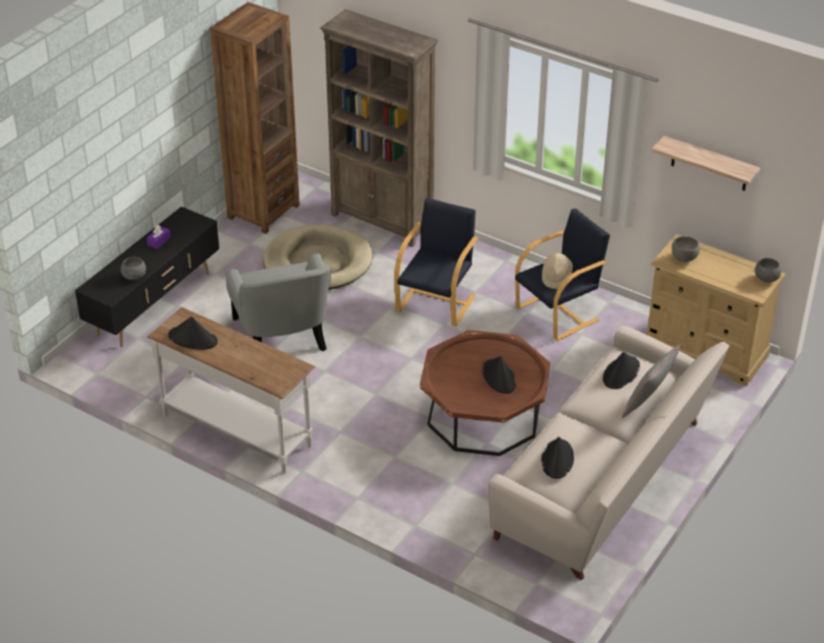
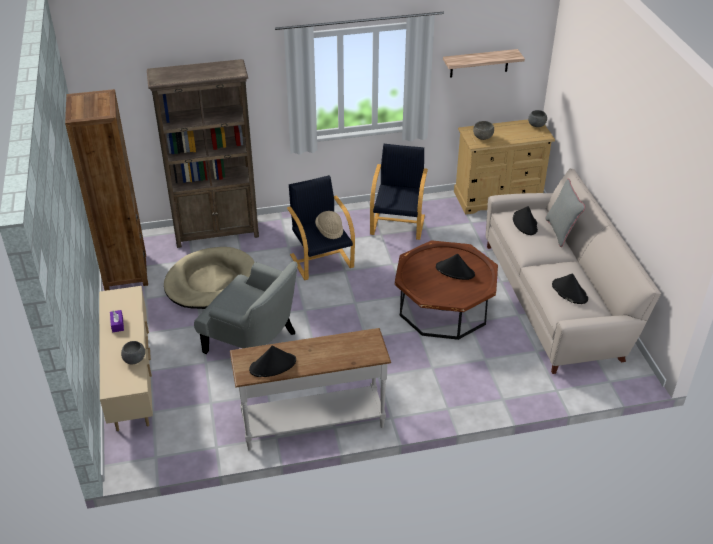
camera: 45 degrees left, 0 degrees up
black tv stand [75,207,219,347] -> beige tv stand [99,286,153,431]
beige hat [542,253,573,289] -> beige hat moved to [315,211,343,239]

